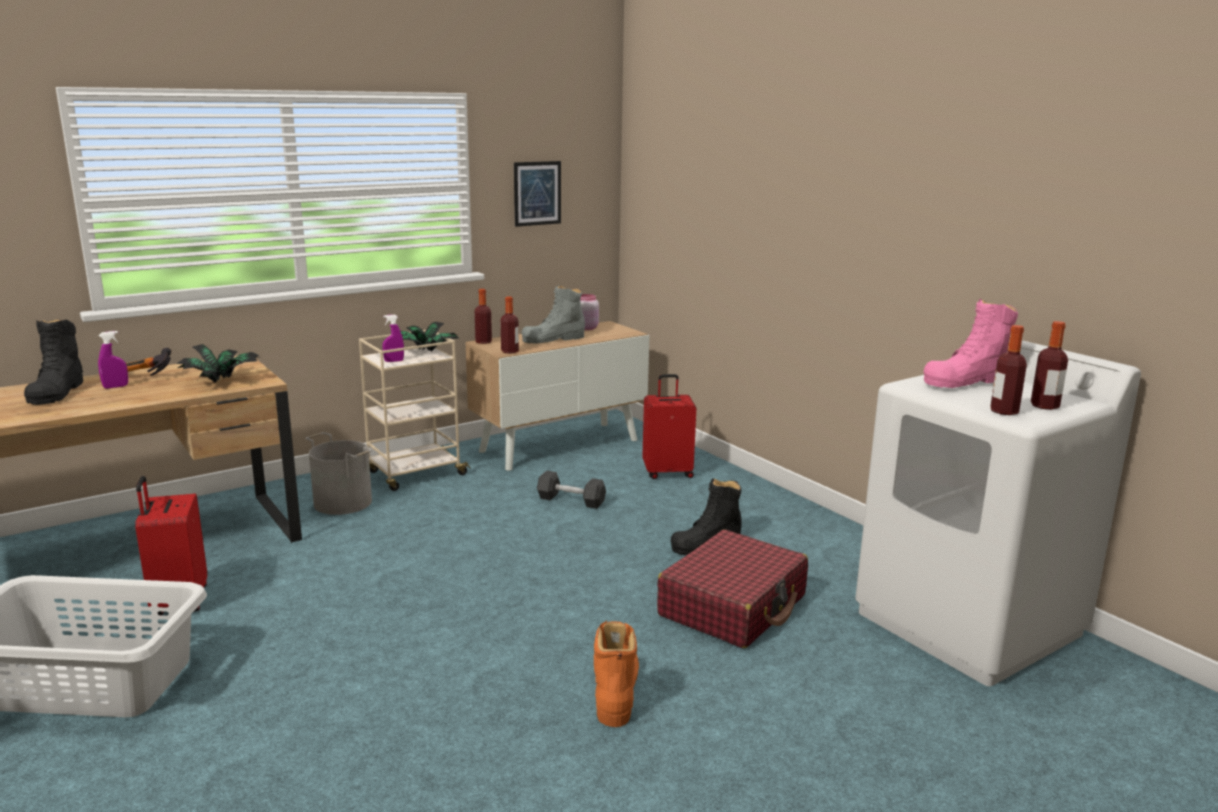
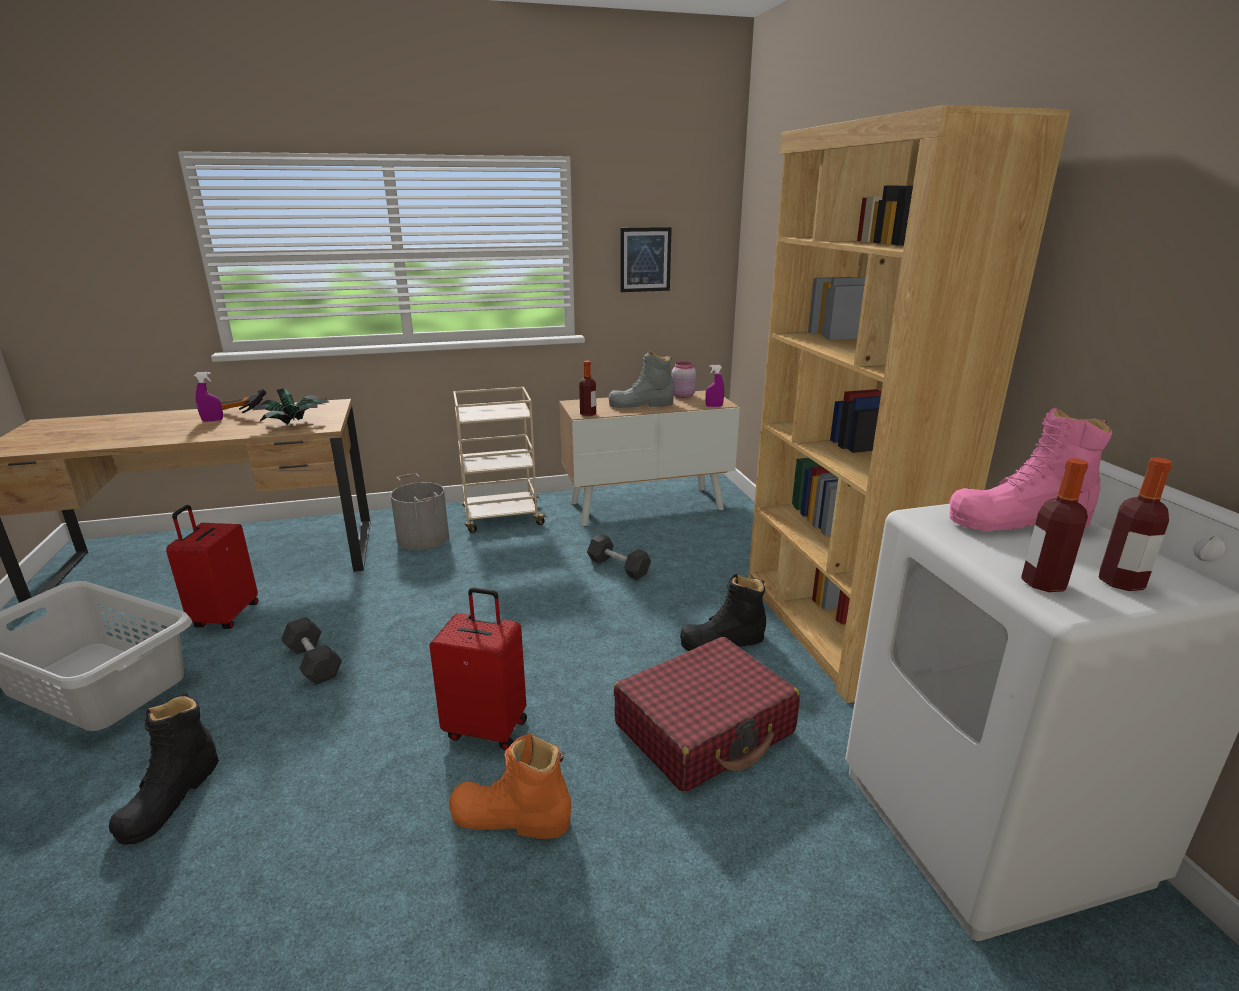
camera: 20 degrees right, 5 degrees up
black boot [24,319,83,405] -> black boot moved to [109,694,219,845]
purple spray bottle [383,315,404,362] -> purple spray bottle moved to [706,365,724,407]
potted plant [401,322,459,352] -> none
bottle [475,289,492,344] -> none
orange boot [594,621,639,727] -> orange boot turned 105 degrees counterclockwise [449,734,571,839]
red suitcase [642,374,696,479] -> red suitcase moved to [429,587,527,750]
none -> grey dumbbell [281,617,342,685]
none -> brown bookcase [748,105,1071,703]

